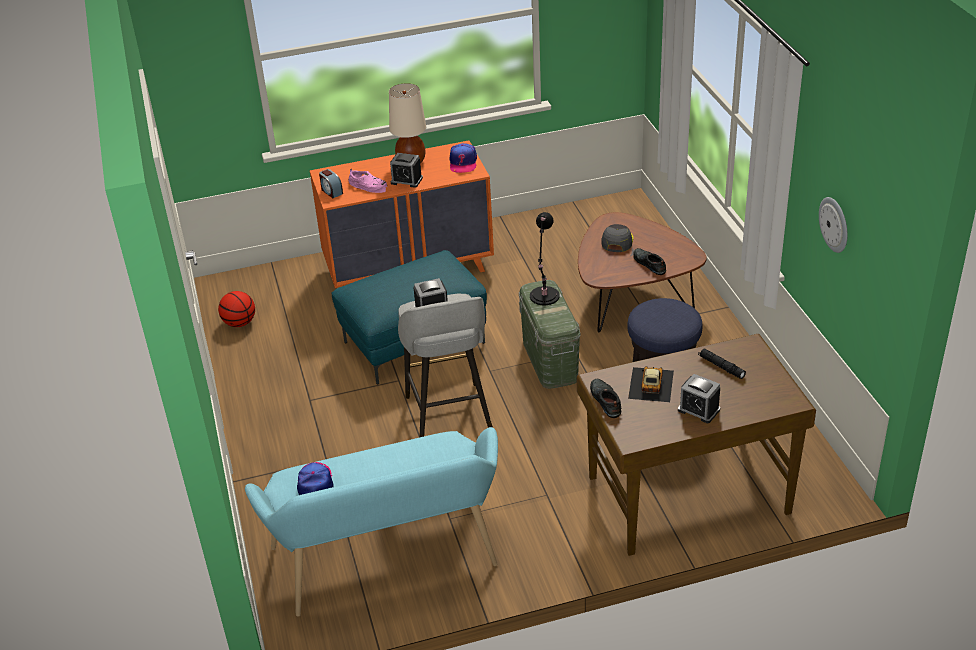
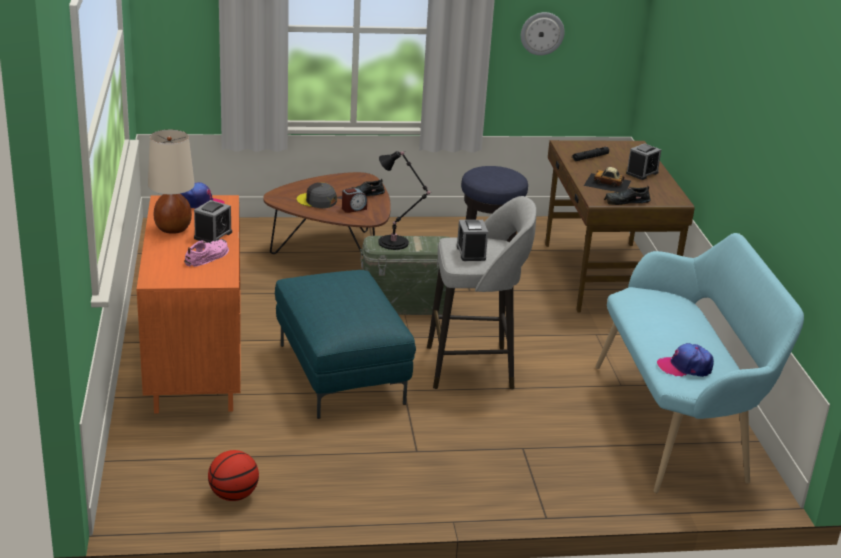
camera: 85 degrees left, 10 degrees down
alarm clock [319,169,343,198] -> alarm clock moved to [342,188,367,213]

